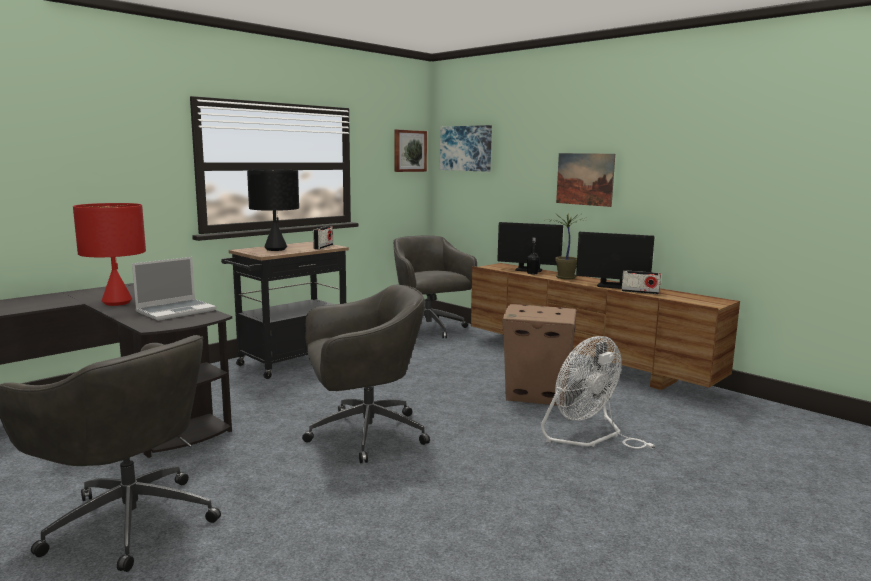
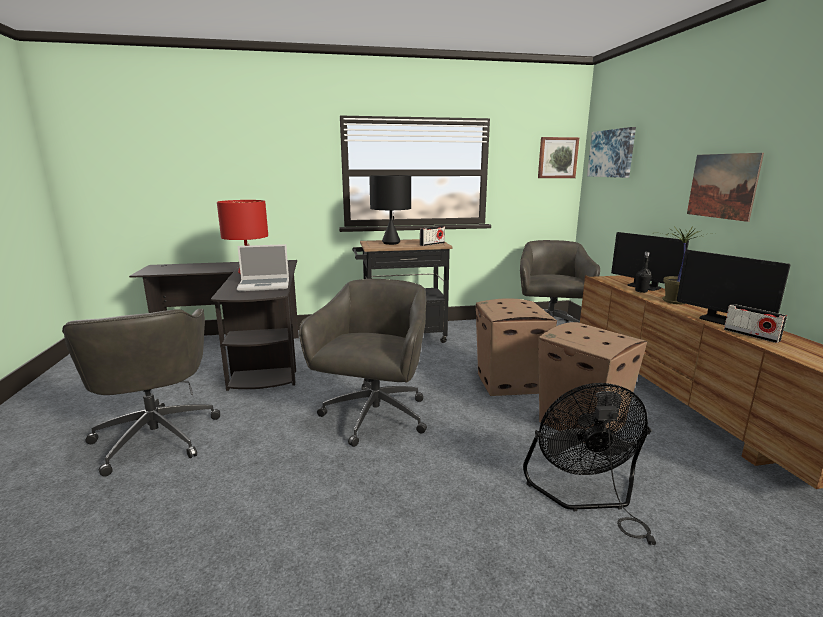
camera: 35 degrees right, 5 degrees up
grey office chair [302,285,430,463] -> grey office chair turned 90 degrees counterclockwise [299,279,427,447]
white fan [541,336,655,449] -> black fan [523,383,656,545]
none -> cardboard box [476,298,557,396]

